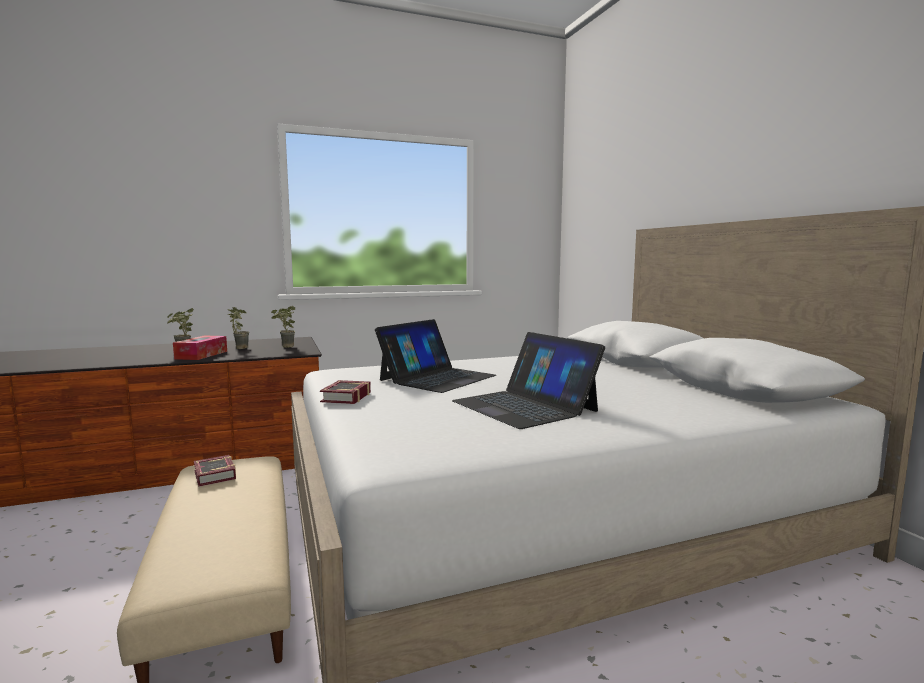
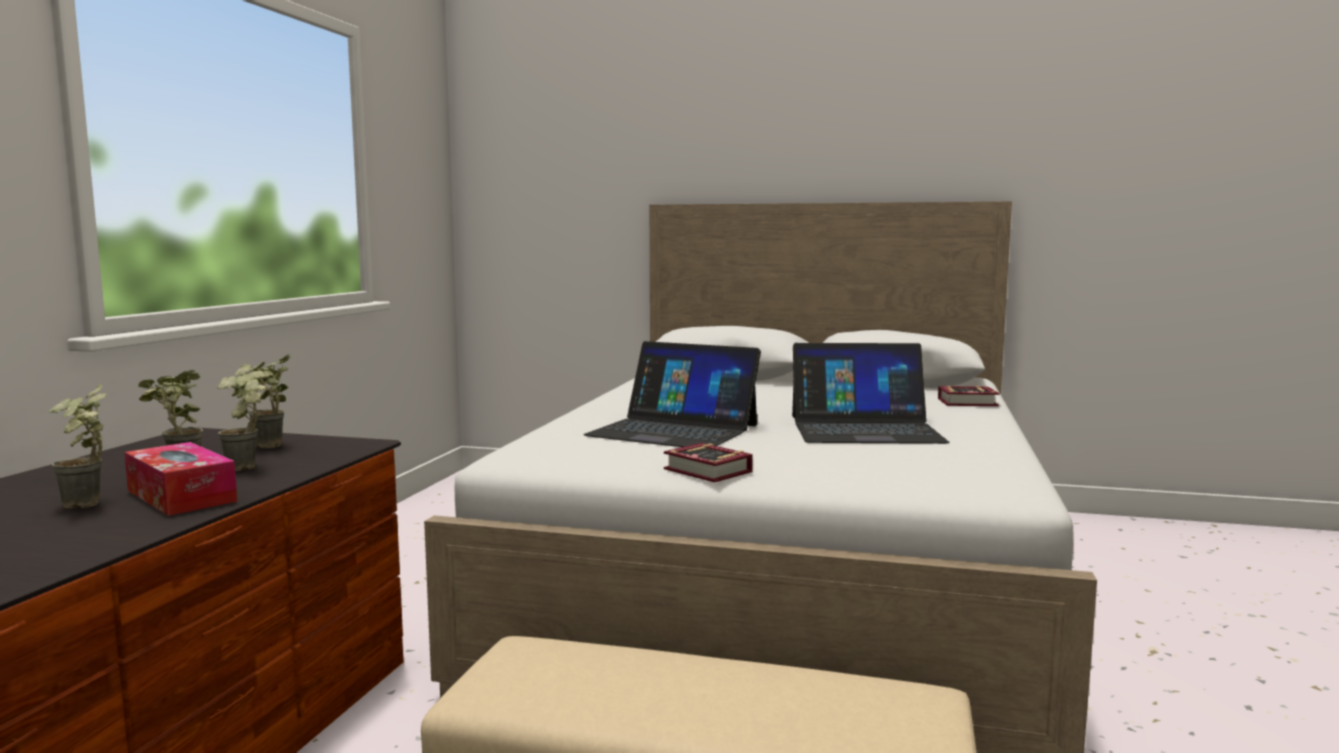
camera: 55 degrees left, 0 degrees up
book [194,455,236,487] -> book moved to [938,386,1000,406]
laptop [375,319,496,393] -> laptop turned 135 degrees clockwise [583,341,761,447]
none -> potted plant [217,364,266,471]

